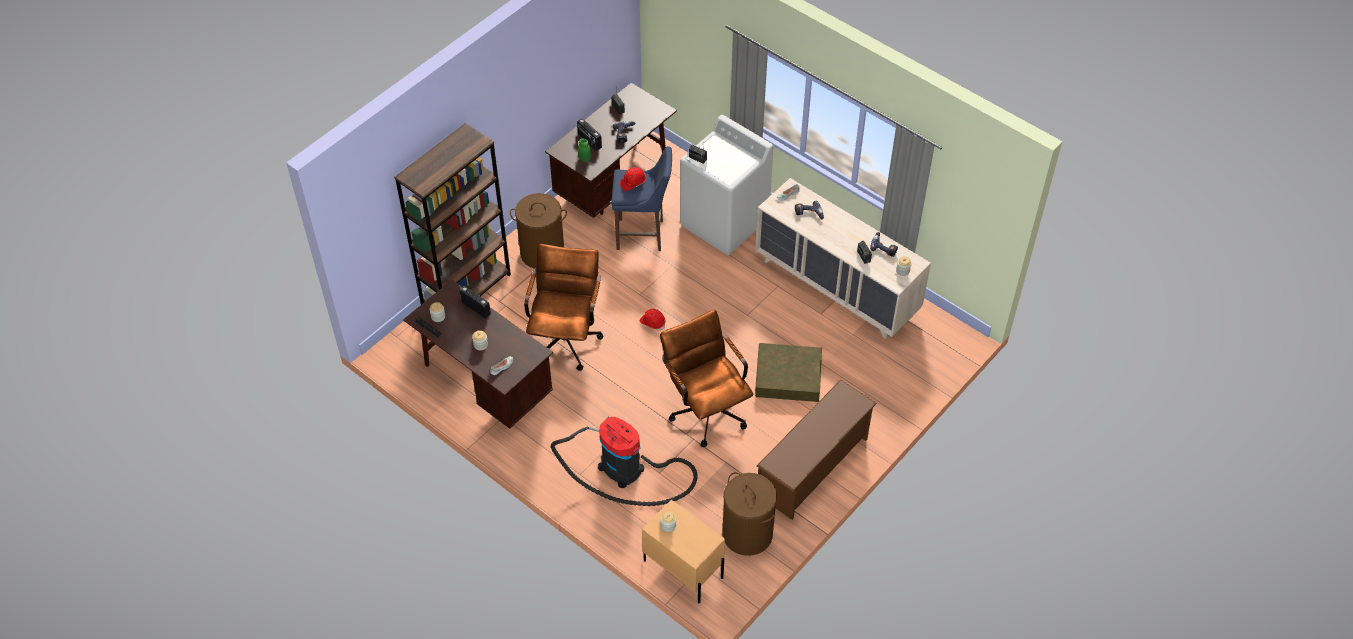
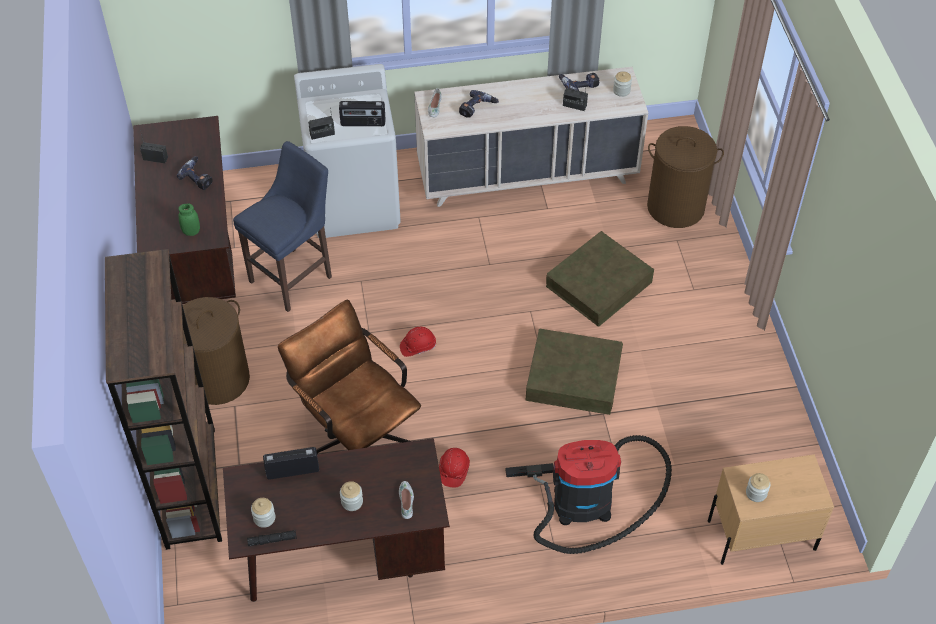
camera: 50 degrees left, 0 degrees up
radio [577,119,602,151] -> radio moved to [339,101,386,126]
red hard hat [620,167,646,191] -> red hard hat moved to [439,448,470,488]
brown office chair [660,310,753,447] -> brown storage box [525,328,623,415]
brown laundry basket [722,472,777,556] -> brown laundry basket moved to [647,126,724,228]
brown shoe rack [757,380,877,520] -> none

